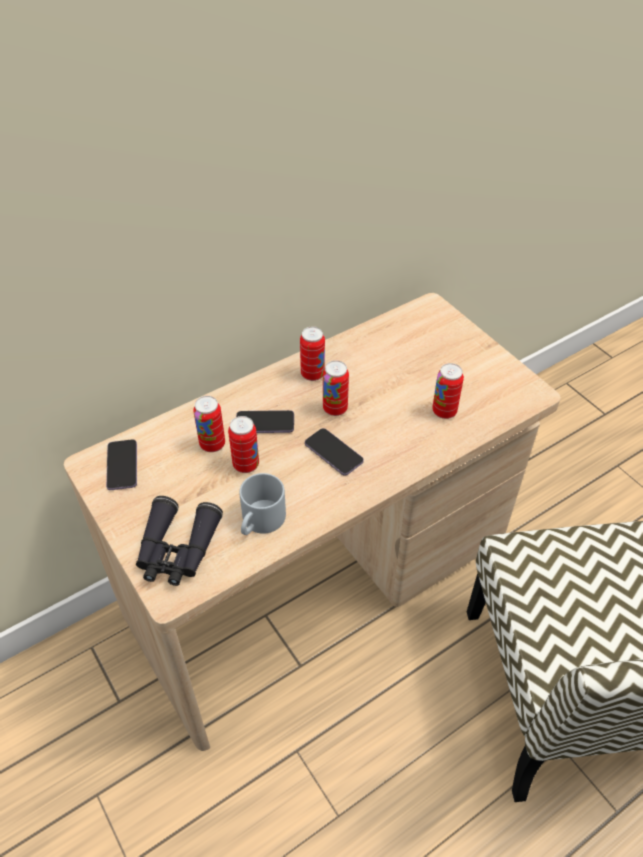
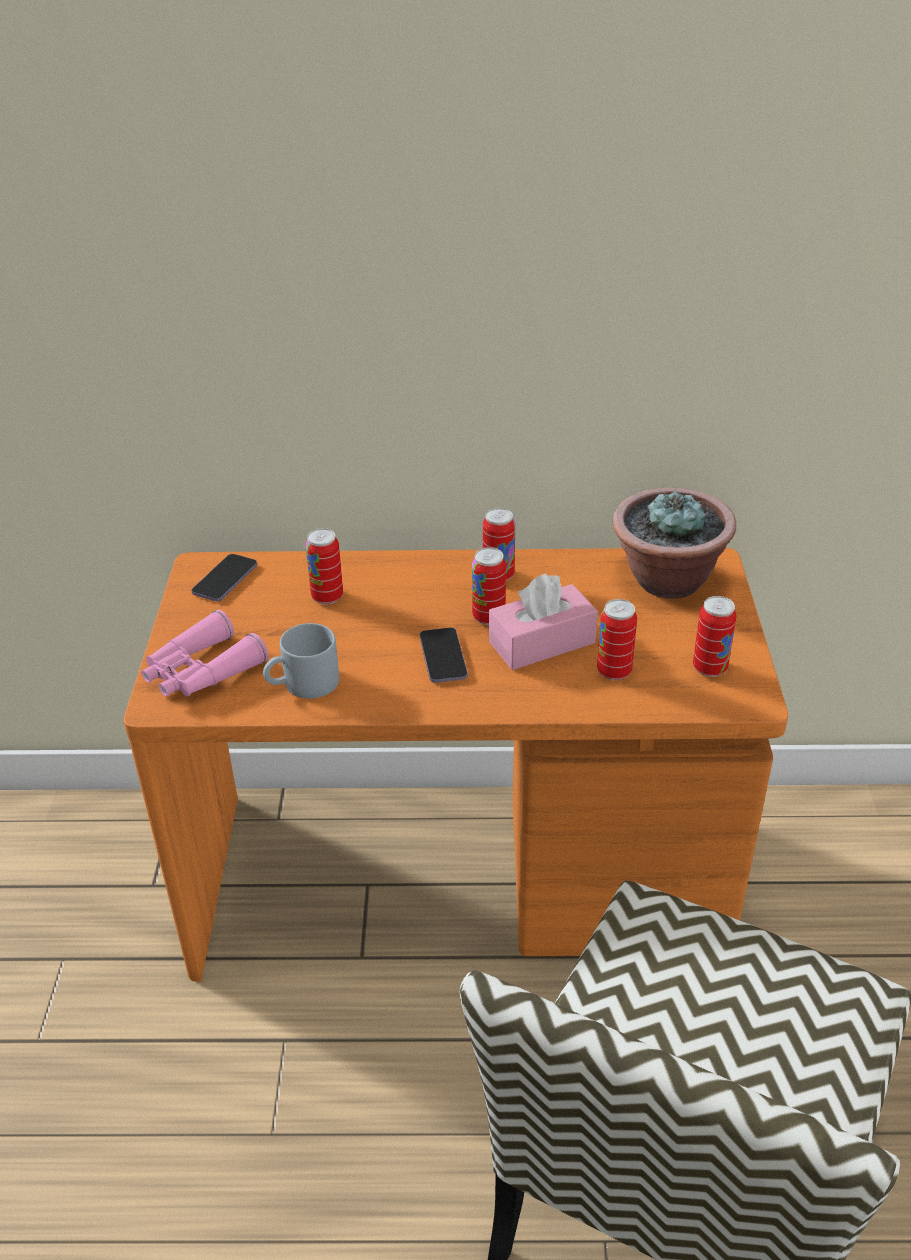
camera: 35 degrees right, 10 degrees down
beige desk [64,293,561,751] -> orange desk [124,548,788,982]
black binoculars [136,496,223,586] -> pink binoculars [141,610,269,697]
can [228,416,259,473] -> can moved to [693,596,736,677]
phone [236,410,294,433] -> none
none -> pink tissue box [489,573,598,670]
none -> potted plant [612,487,736,599]

